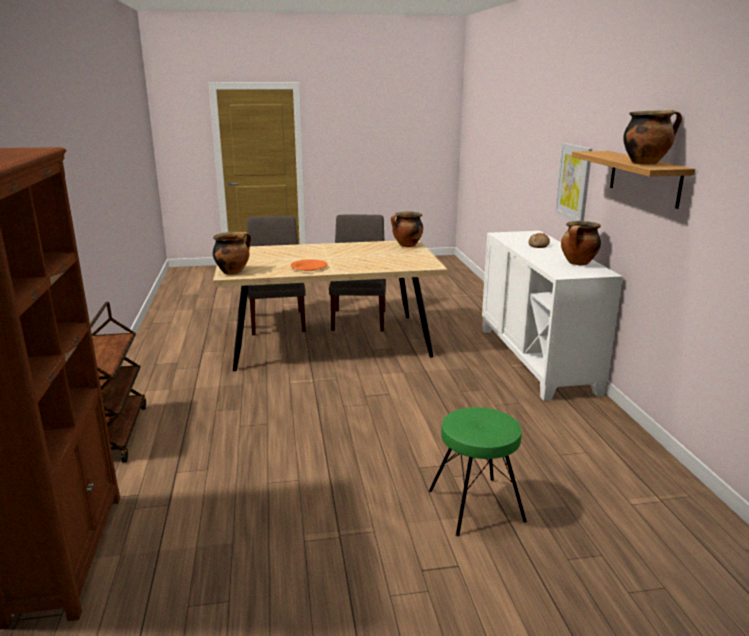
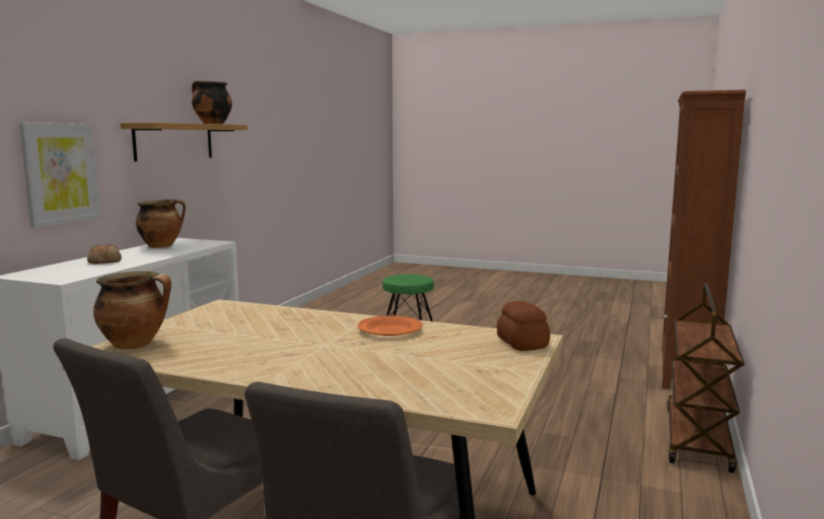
camera: 150 degrees left, 10 degrees down
cooking pot [213,232,251,275] -> bread [497,301,550,351]

